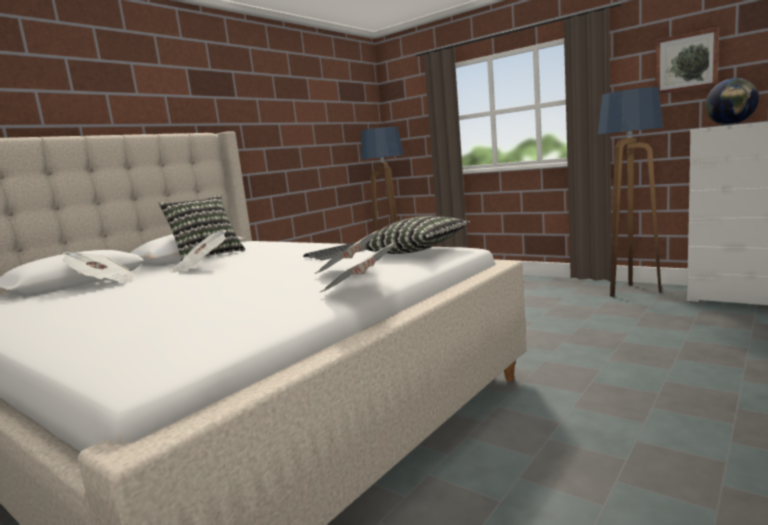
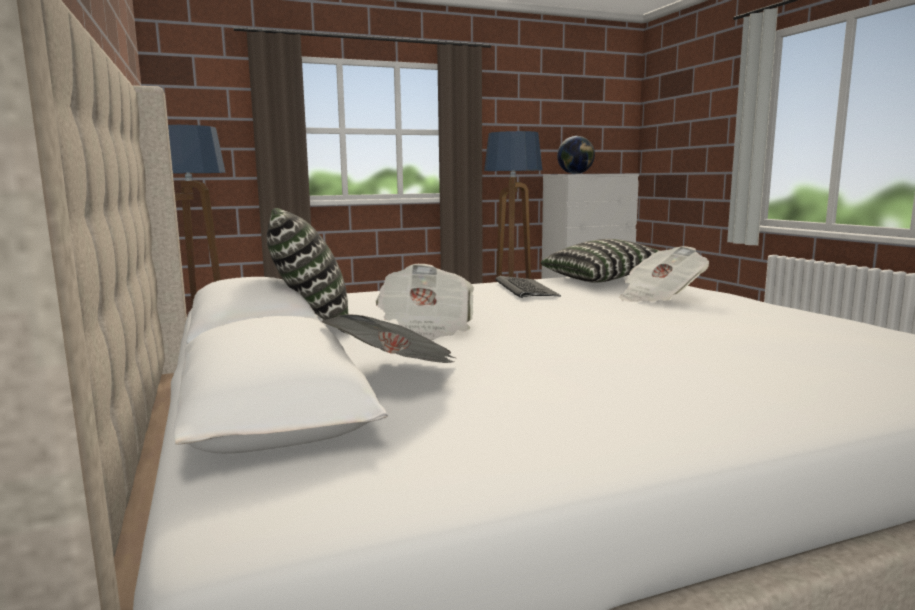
camera: 60 degrees left, 0 degrees up
newspaper [320,242,397,292] -> none
picture [656,27,719,94] -> none

